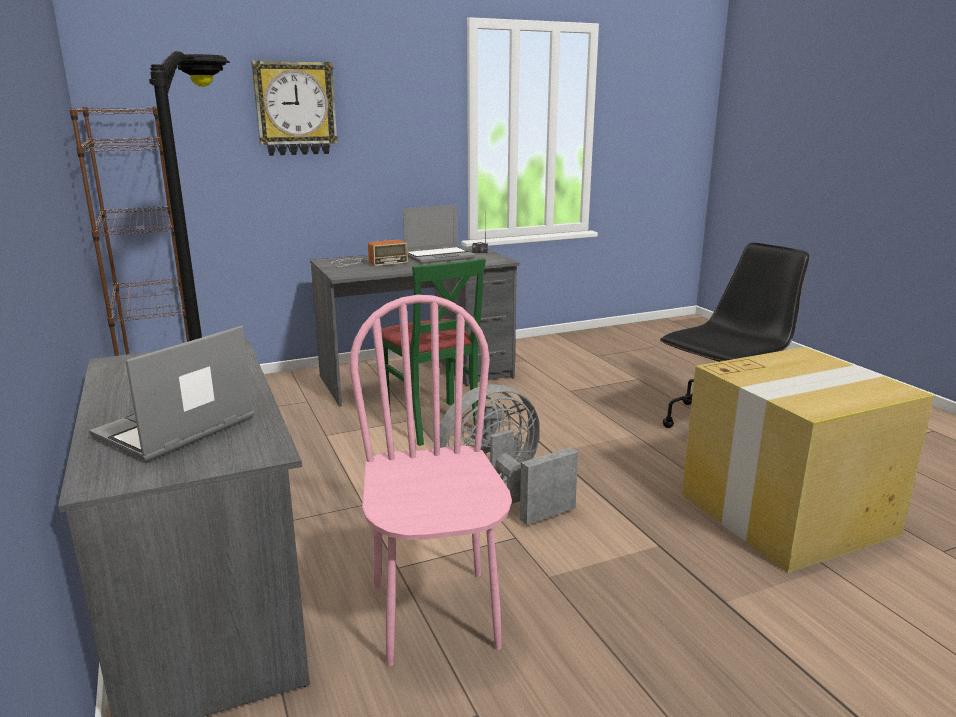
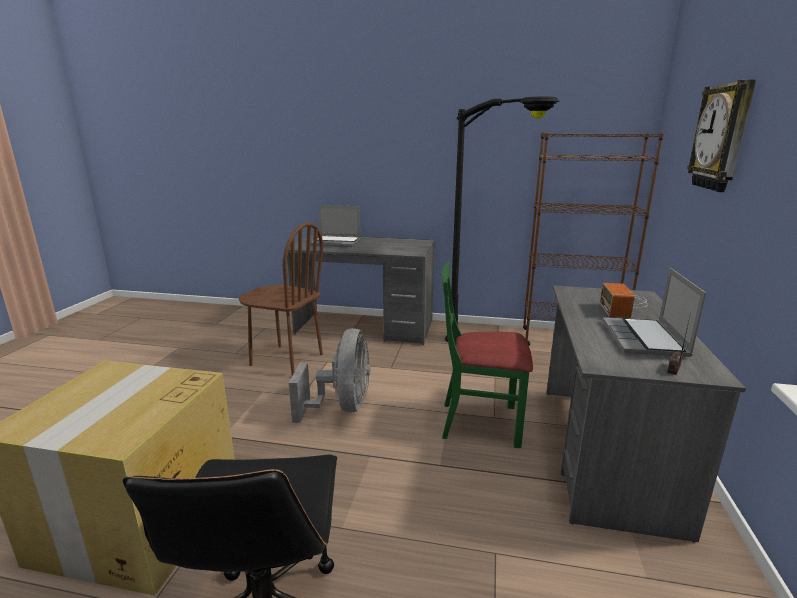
camera: 125 degrees right, 0 degrees up
laptop [89,326,254,462] -> laptop turned 120 degrees clockwise [310,205,361,247]
pink chair [349,295,512,666] -> brown chair [239,222,323,376]

